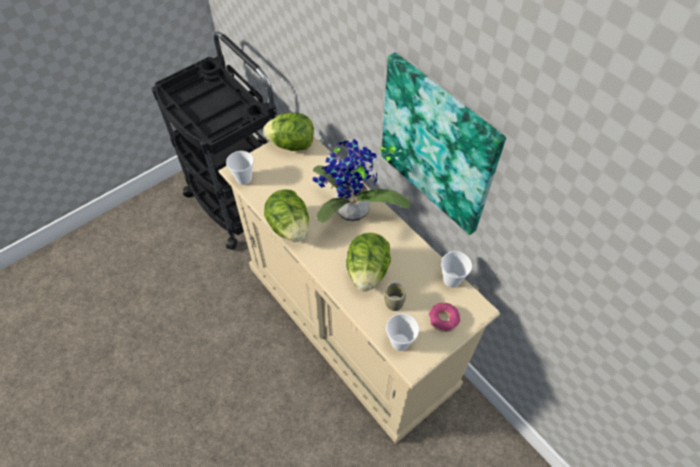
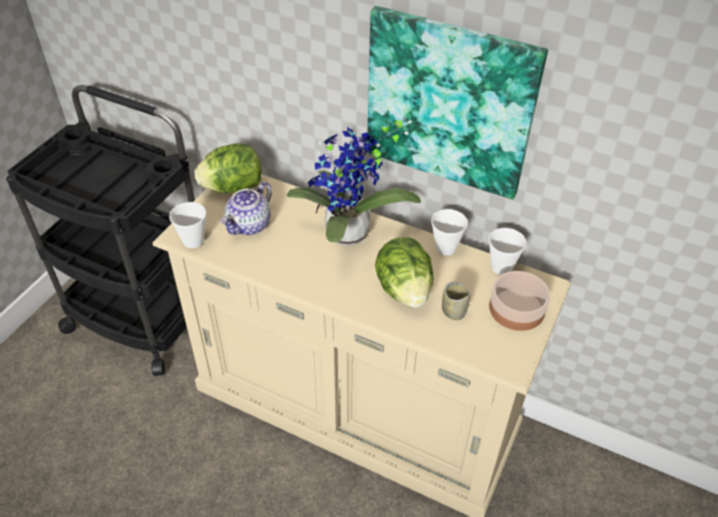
camera: 25 degrees left, 10 degrees down
lettuce [264,189,309,242] -> none
cup [386,314,419,351] -> cup moved to [431,209,468,255]
donut [429,303,460,332] -> bowl [489,271,550,331]
none -> teapot [220,182,272,235]

